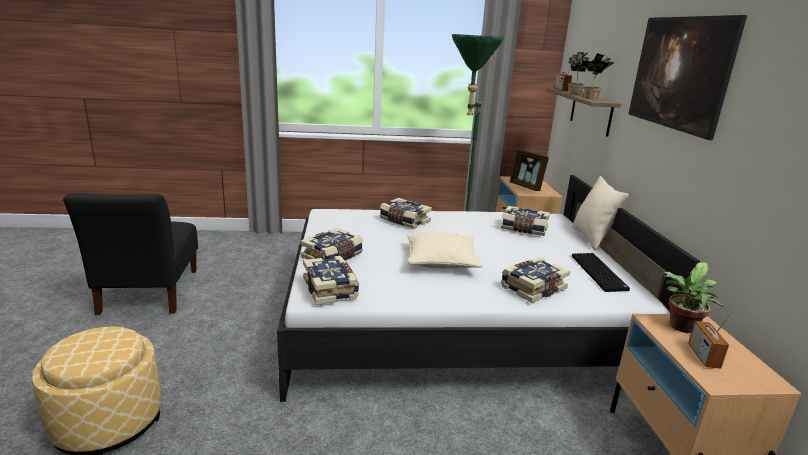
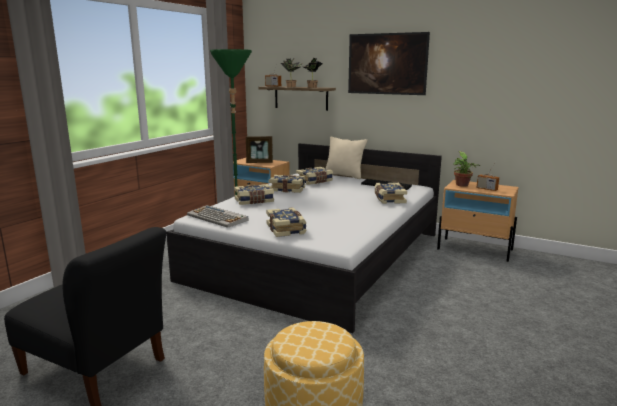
camera: 55 degrees left, 5 degrees down
book [303,256,359,305] -> book moved to [269,175,305,193]
beige pillow [407,231,483,268] -> none
none -> keyboard [187,205,249,228]

